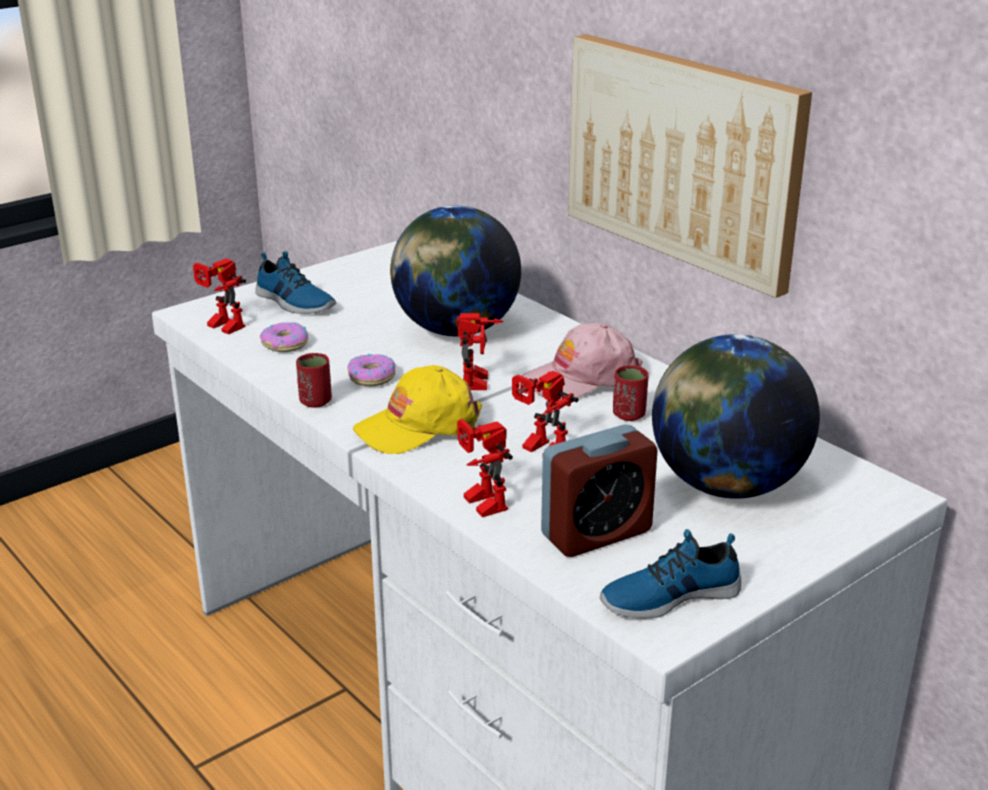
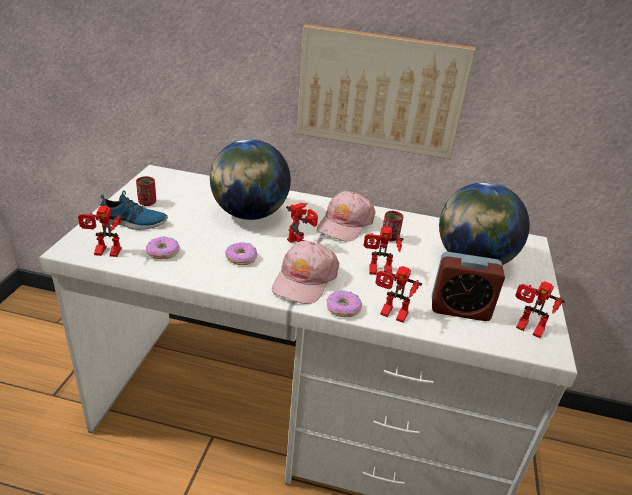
camera: 40 degrees left, 5 degrees up
red cup [296,353,332,408] -> red cup moved to [136,176,156,206]
yellow cap [353,365,482,454] -> pink cap [272,241,339,304]
alarm clock [541,424,658,557] -> alarm clock turned 75 degrees clockwise [432,252,505,321]
shoe [600,529,742,619] -> toy robot [515,282,565,338]
none -> donut [327,290,362,317]

